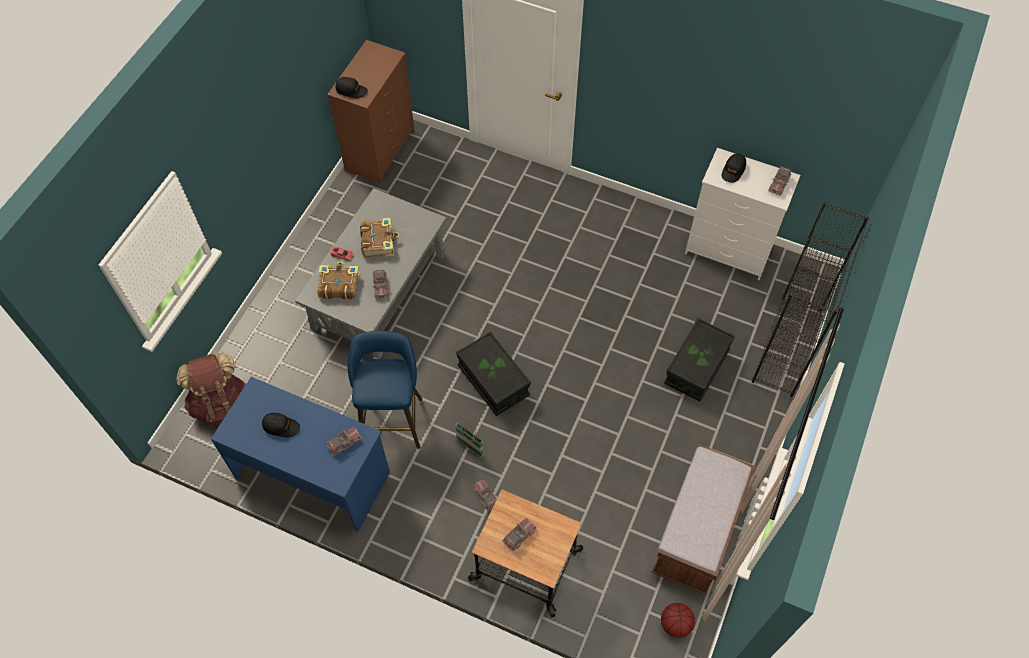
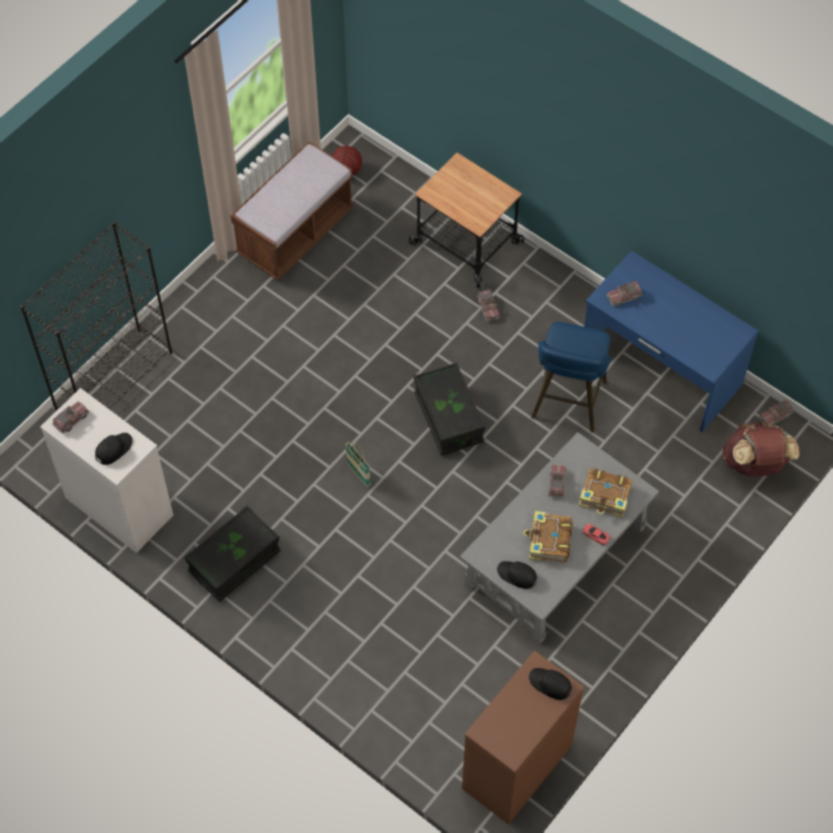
camera: 165 degrees left, 0 degrees up
black cap [262,413,300,438] -> black cap moved to [497,561,537,589]
basket [455,423,483,457] -> basket moved to [345,442,371,487]
toy truck [502,518,536,551] -> toy truck moved to [759,400,794,425]
black storage box [664,318,735,402] -> black storage box moved to [184,505,280,602]

